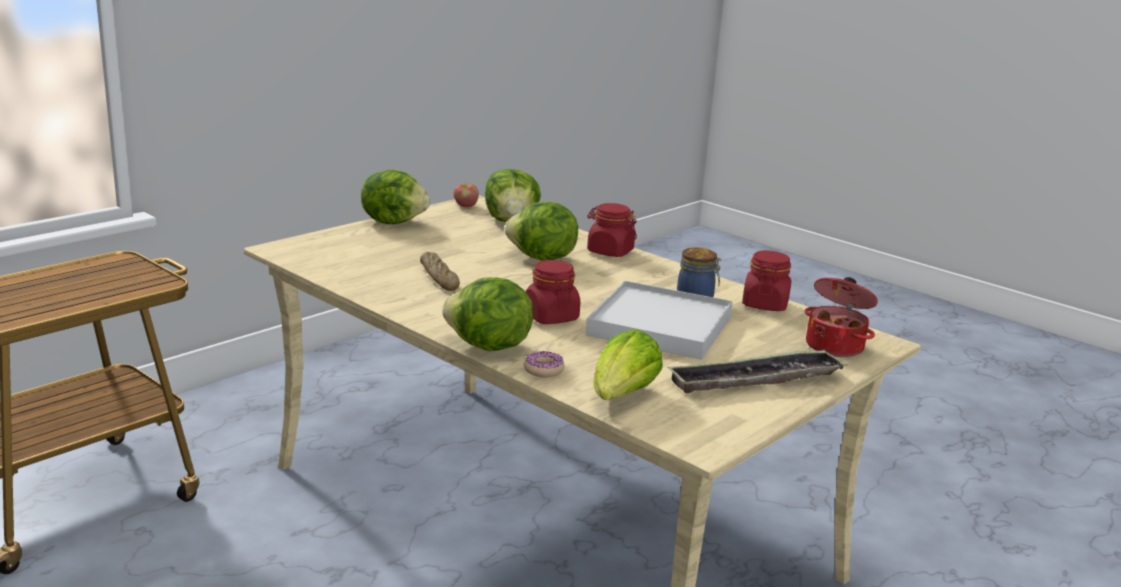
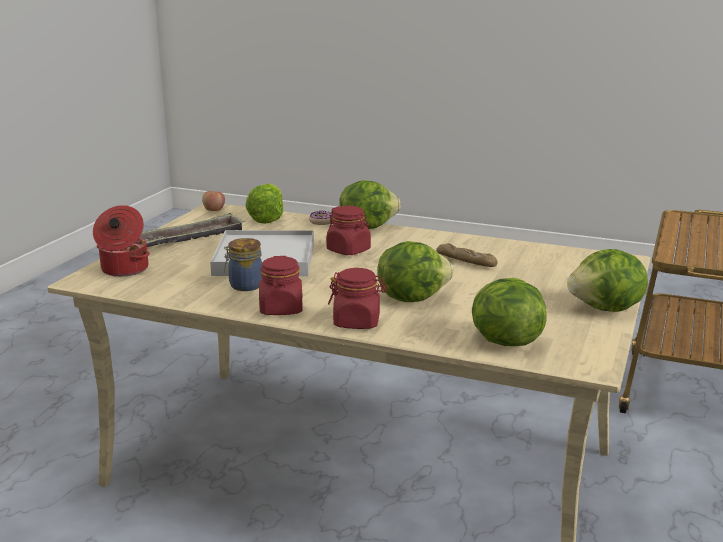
camera: 160 degrees right, 0 degrees up
apple [454,183,479,207] -> apple moved to [202,191,225,211]
red jar [742,251,791,311] -> red jar moved to [259,256,303,315]

